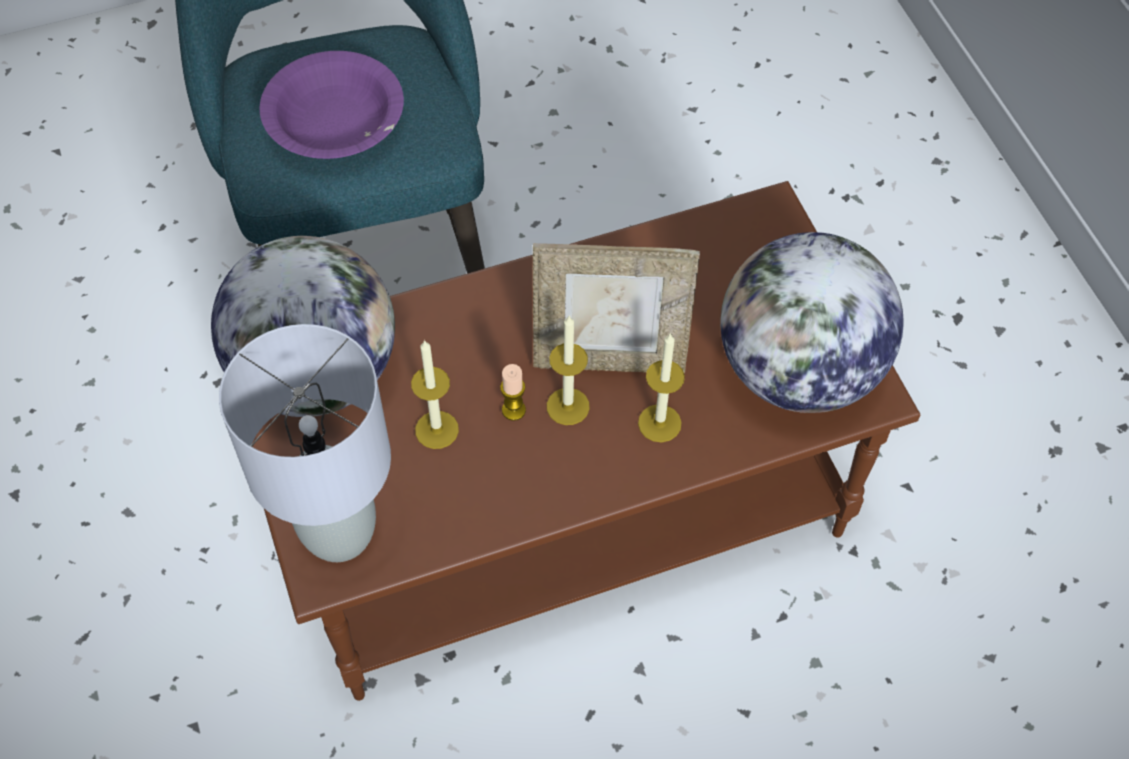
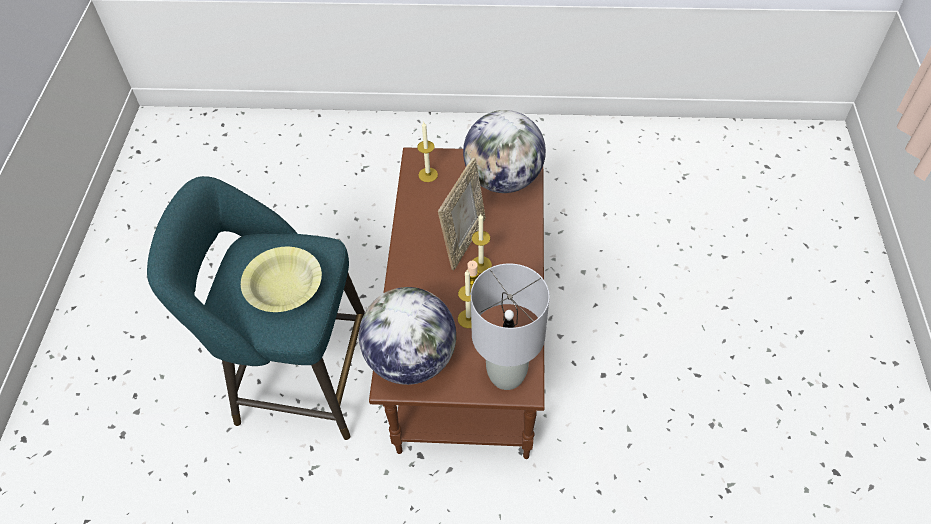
camera: 65 degrees left, 5 degrees down
purple bowl [260,51,404,159] -> yellow bowl [241,247,322,312]
candle [638,333,685,442] -> candle moved to [417,122,438,182]

